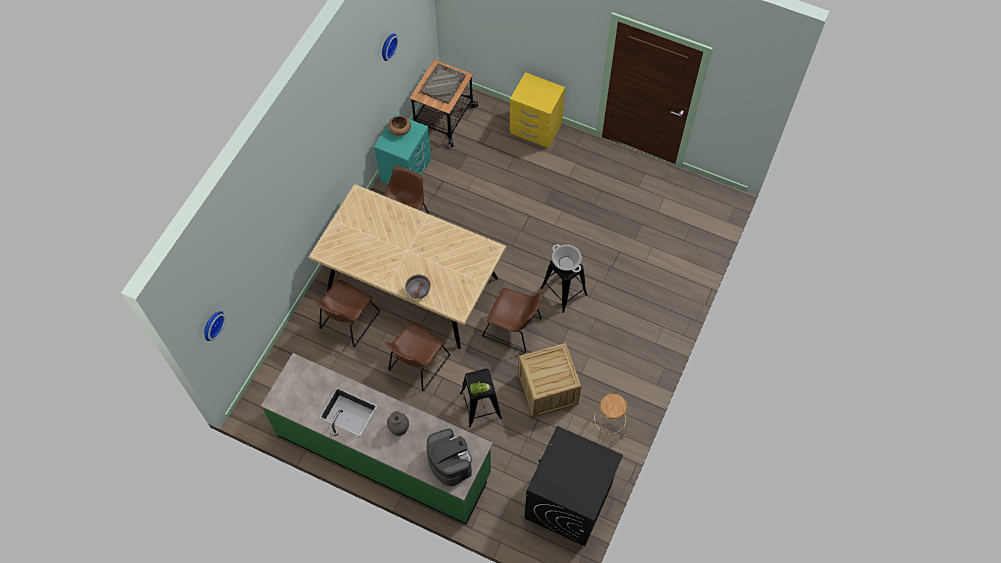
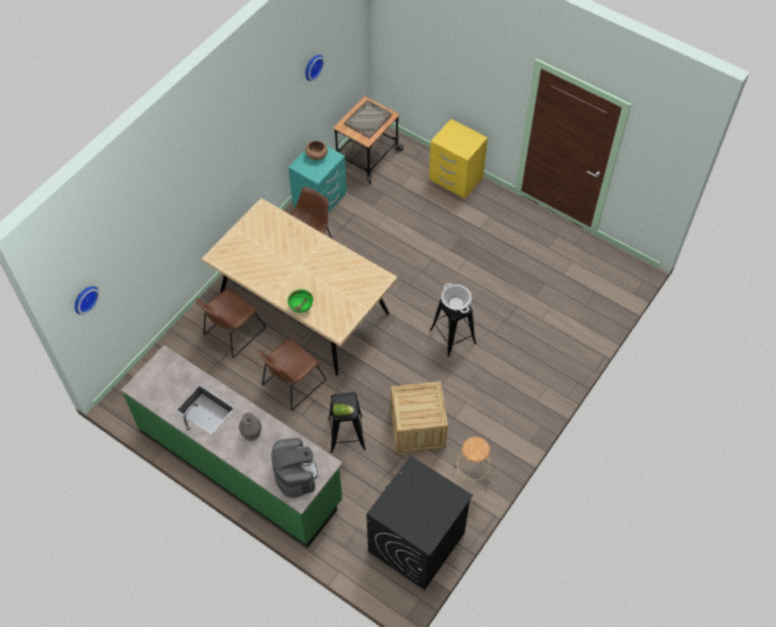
camera: 10 degrees right, 5 degrees down
grey bowl [405,275,431,299] -> green bowl [287,289,313,313]
brown chair [482,288,543,353] -> none

